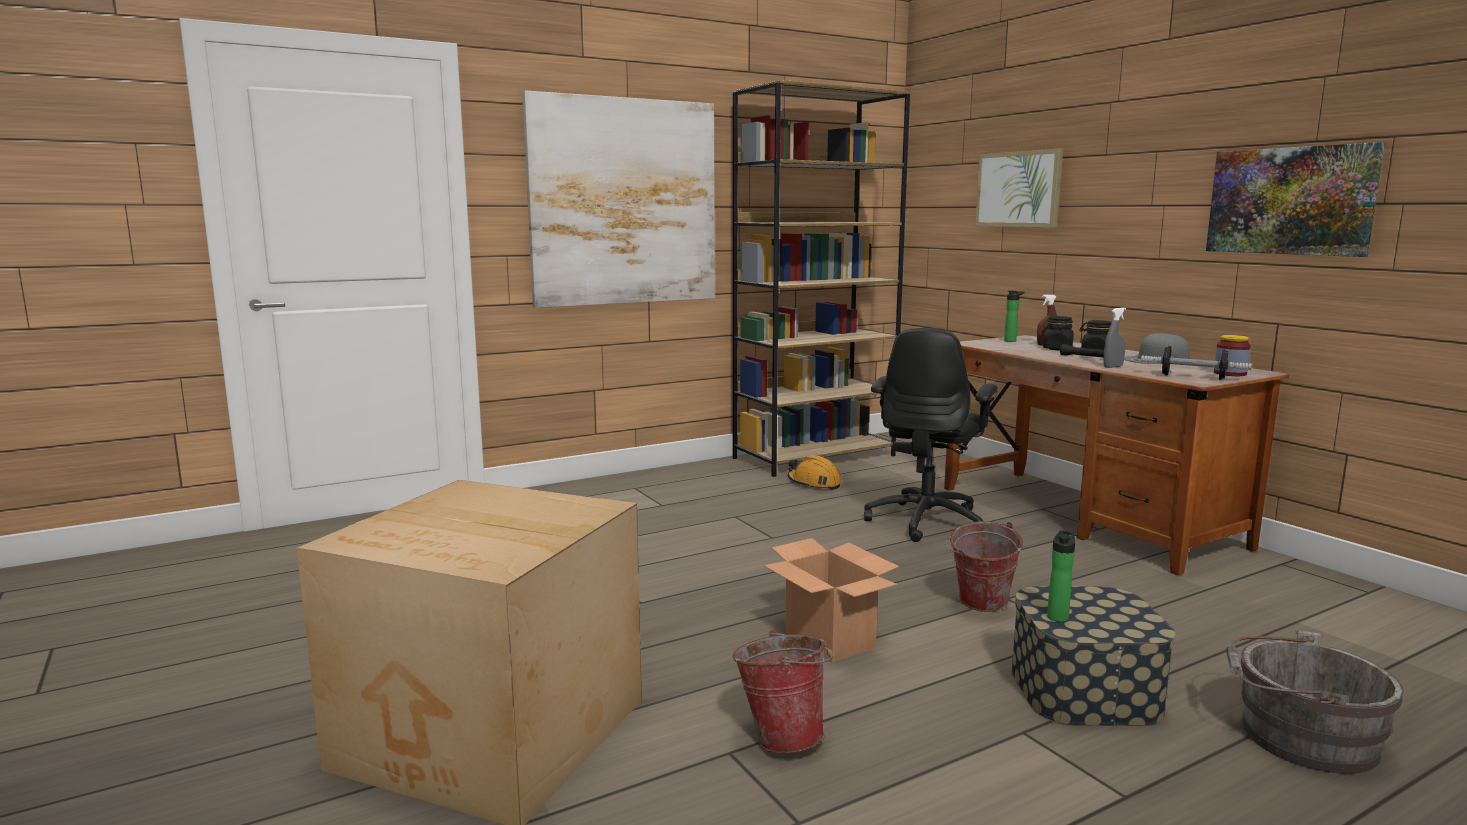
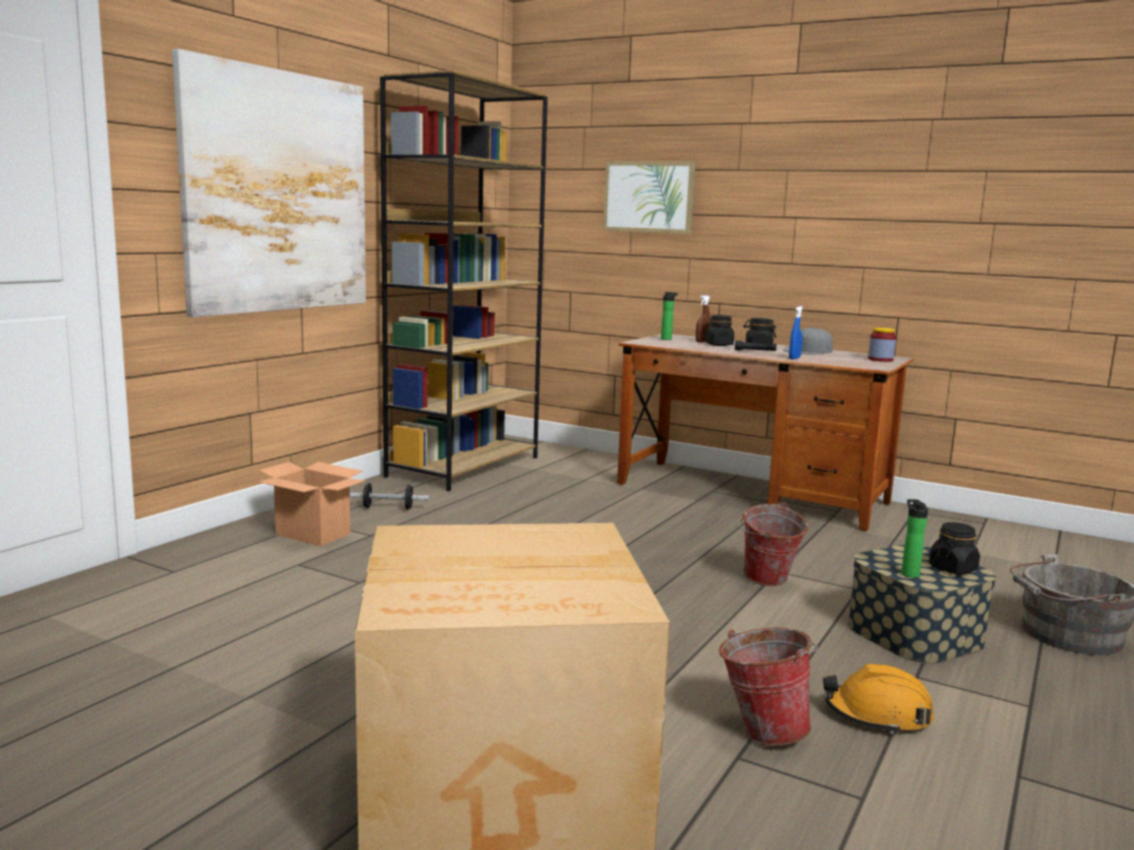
camera: 30 degrees left, 0 degrees up
cardboard box [764,538,899,663] -> cardboard box moved to [258,462,365,546]
orange hard hat [788,455,842,490] -> orange hard hat moved to [823,664,934,734]
black office chair [864,328,998,542] -> none
grey spray bottle [1103,307,1126,368] -> blue spray bottle [789,306,803,359]
dumbbell [1141,346,1252,380] -> dumbbell moved to [350,483,429,510]
picture [1206,142,1385,257] -> none
none -> black jar [929,522,980,575]

